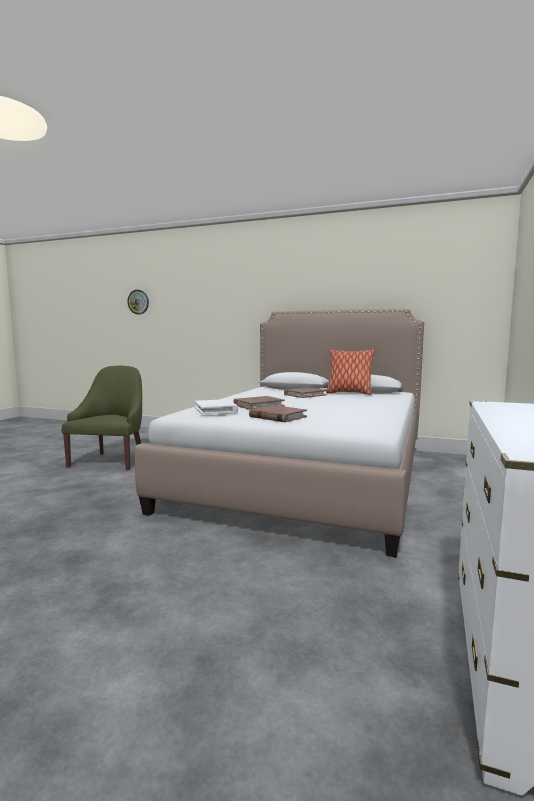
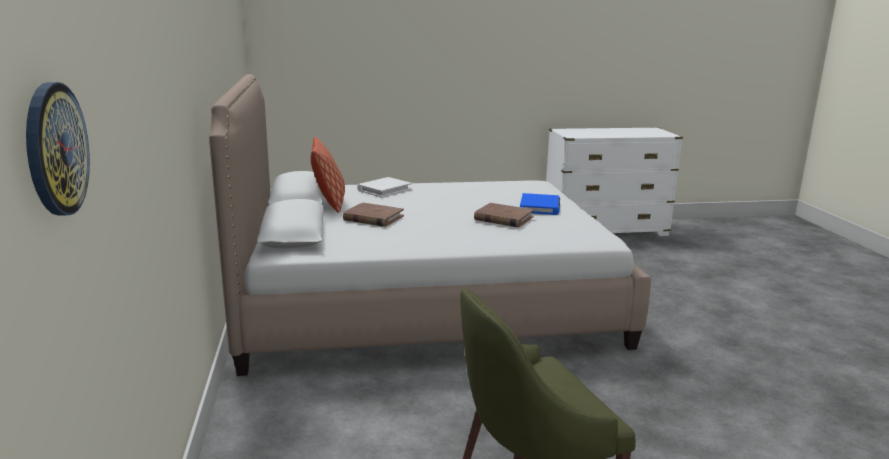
camera: 120 degrees left, 10 degrees up
white book [194,399,238,414] -> white book moved to [357,177,412,197]
brown book [249,405,307,422] -> blue book [520,193,560,215]

